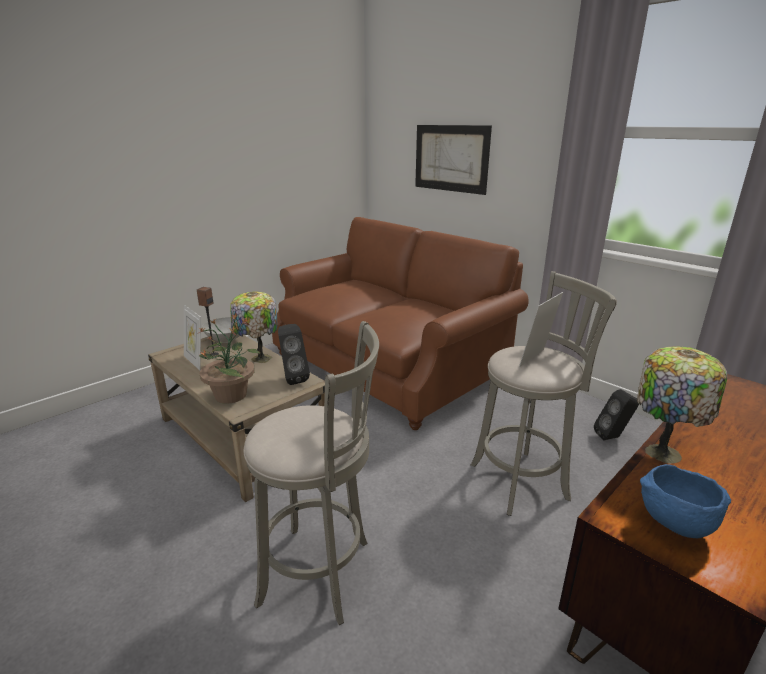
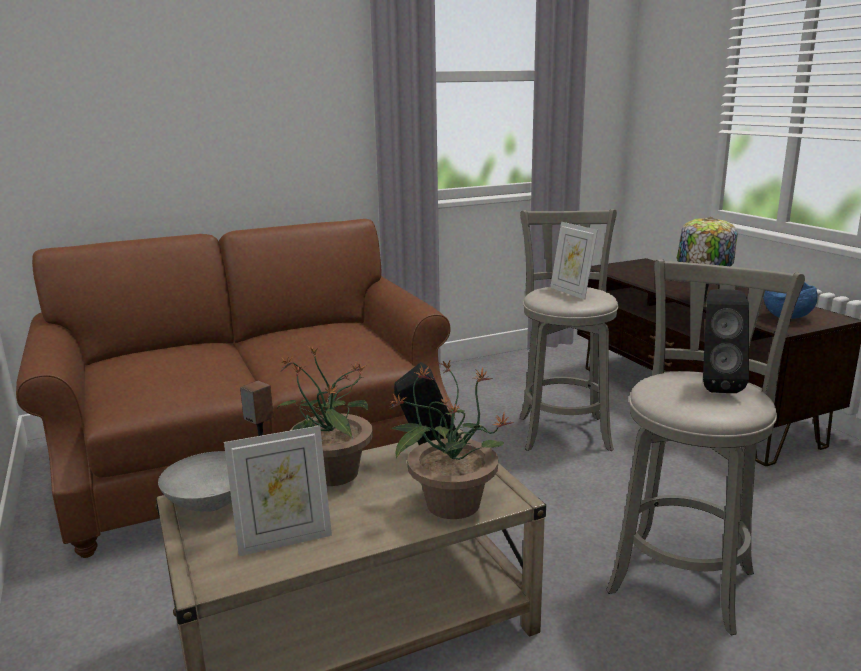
camera: 70 degrees left, 5 degrees down
table lamp [230,291,278,363] -> potted plant [276,346,373,486]
picture [415,125,492,195] -> none
black speaker [594,389,639,440] -> black speaker moved to [703,289,749,393]

